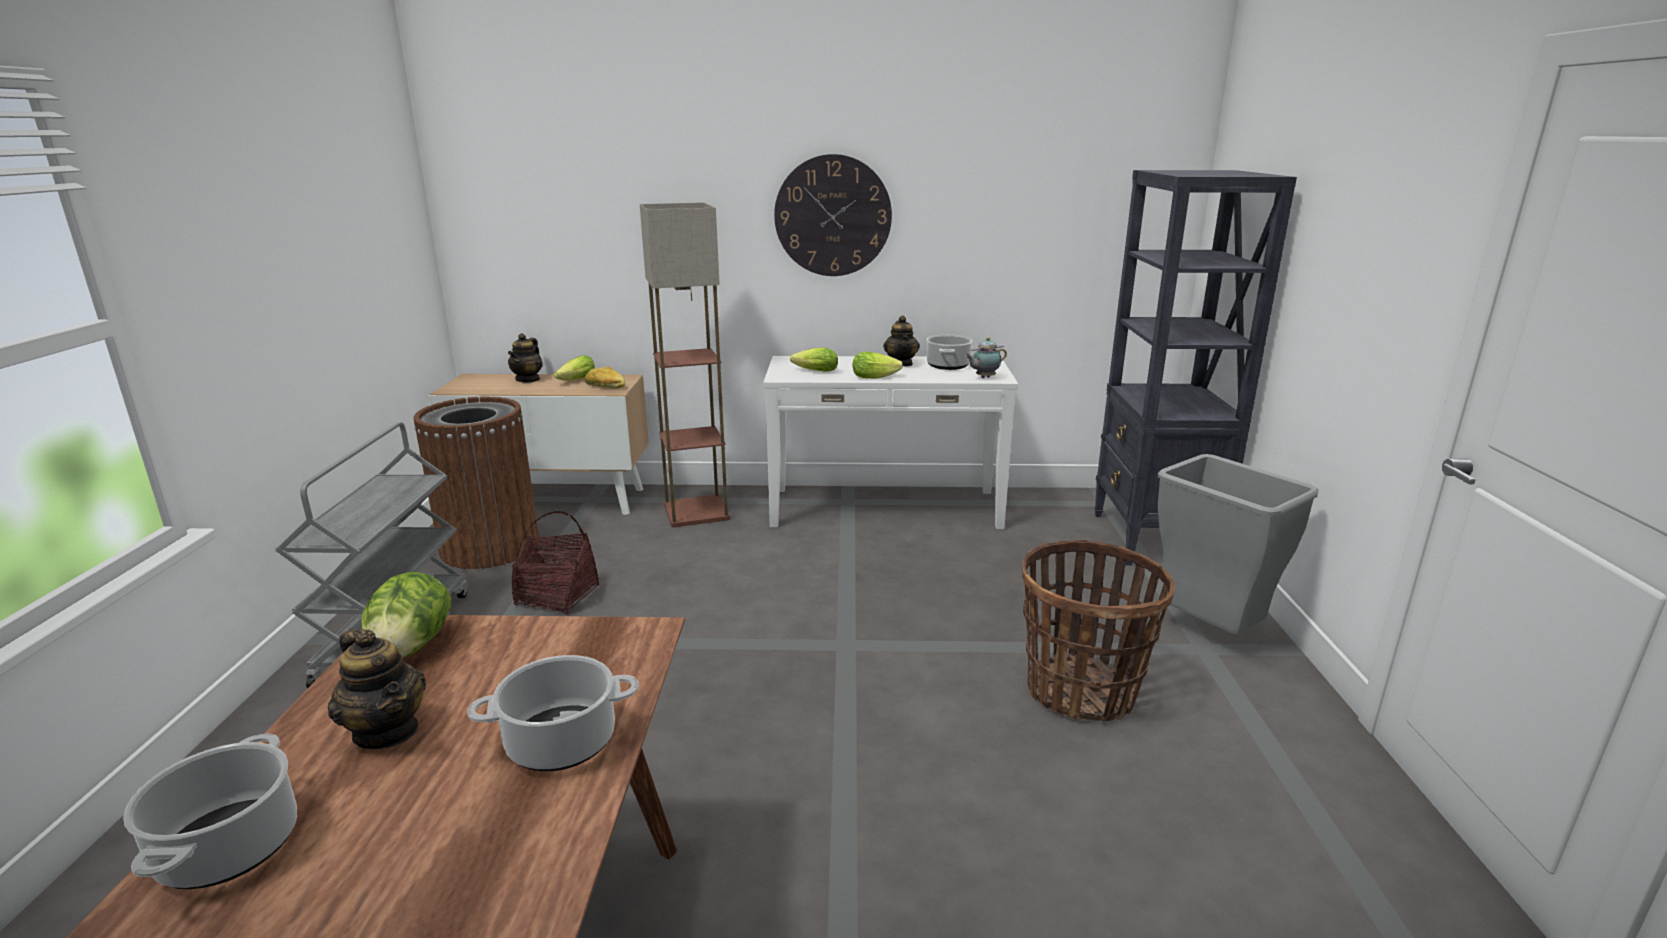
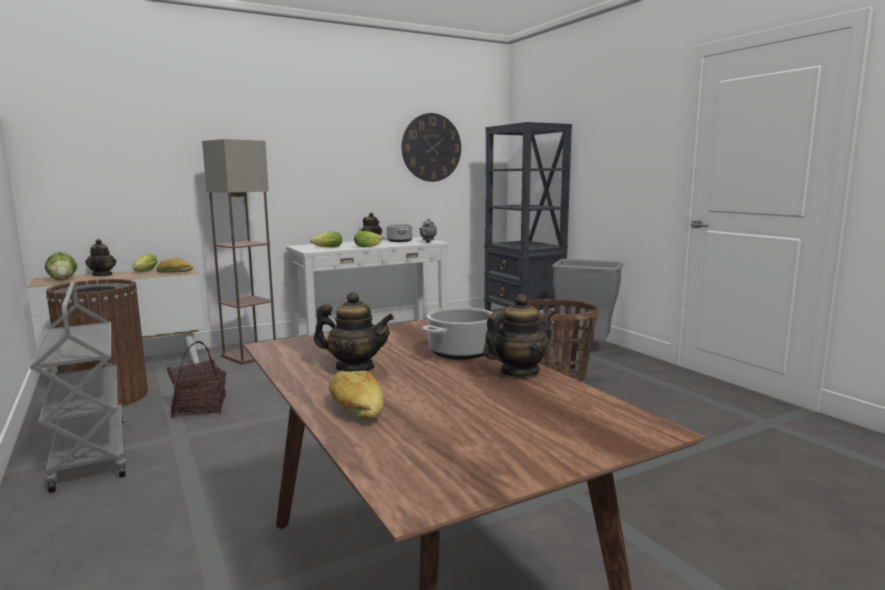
camera: 30 degrees left, 10 degrees down
cooking pot [123,734,297,889] -> bread [329,370,384,420]
lettuce [361,572,452,658] -> lettuce moved to [45,252,77,281]
wall clock [774,154,892,276] -> wall clock moved to [402,113,461,182]
none -> teapot [483,294,555,377]

